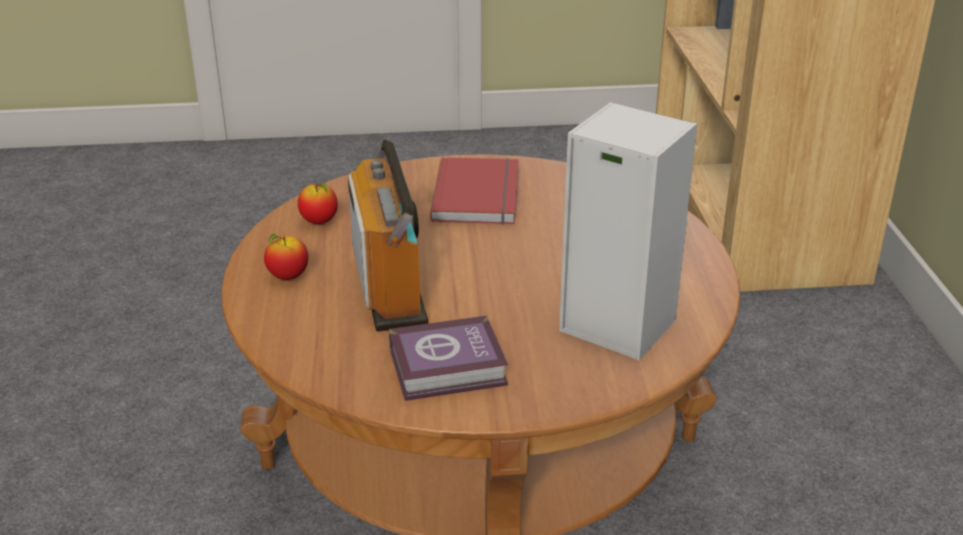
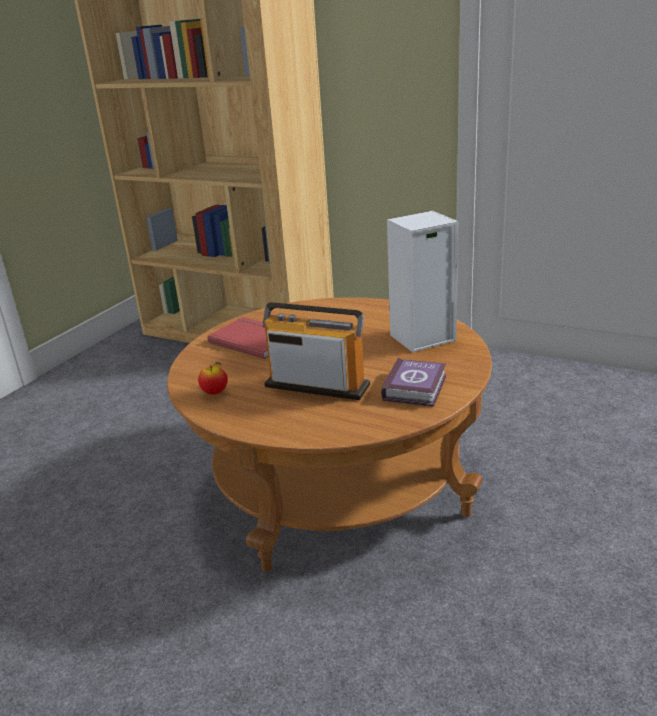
camera: 55 degrees left, 5 degrees down
apple [264,234,308,280] -> none

